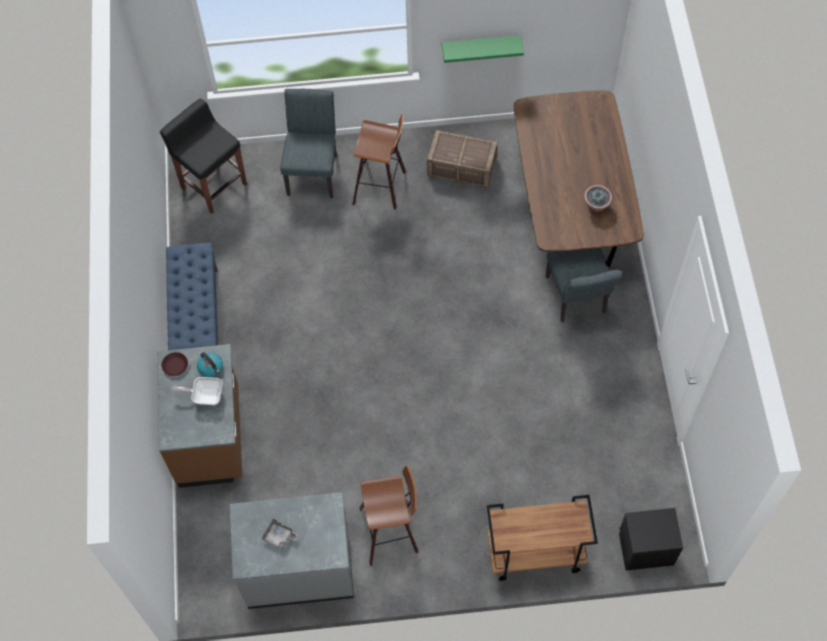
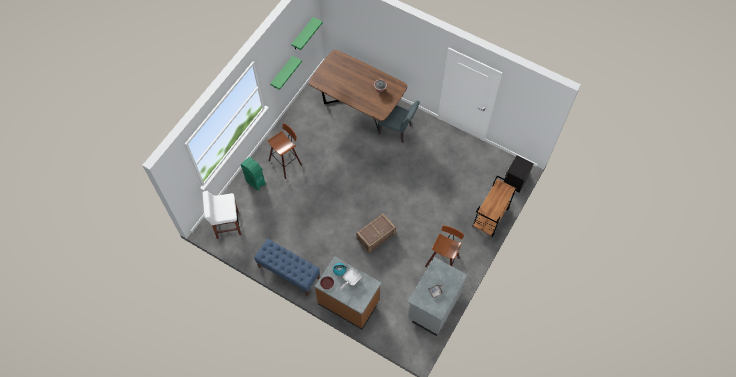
camera: 55 degrees left, 0 degrees up
black stool [160,99,247,214] -> white stool [203,191,241,239]
grey chair [280,89,337,198] -> green trash can [240,157,265,191]
crate [427,130,498,188] -> crate moved to [356,213,396,253]
none -> green shelf [291,17,323,50]

